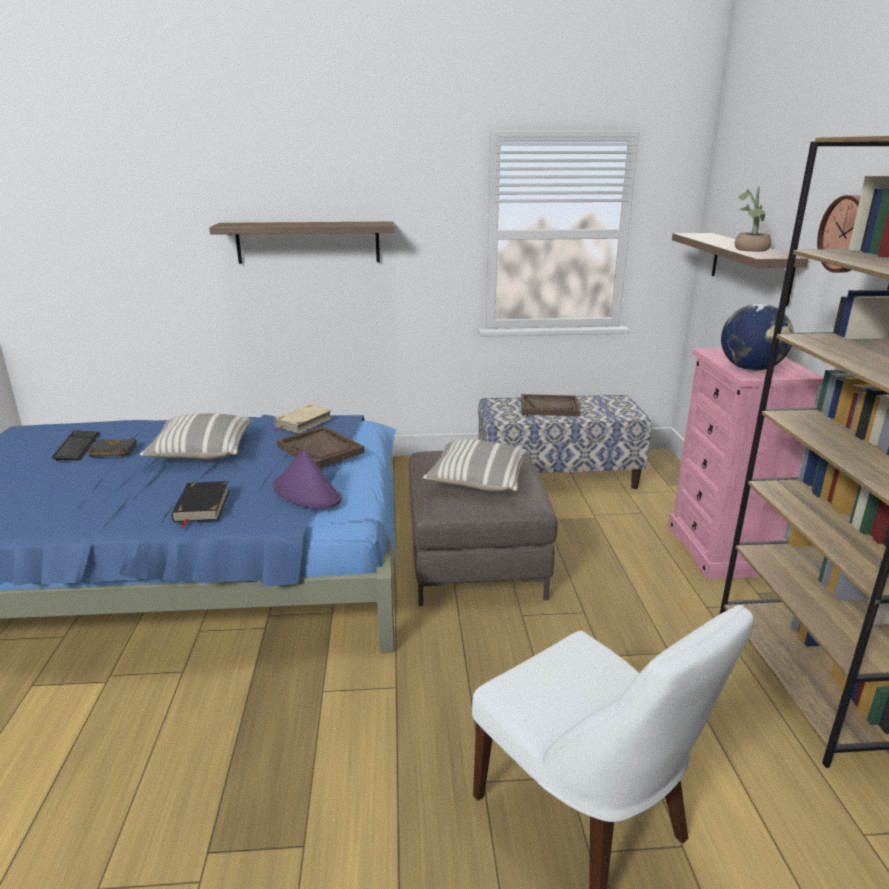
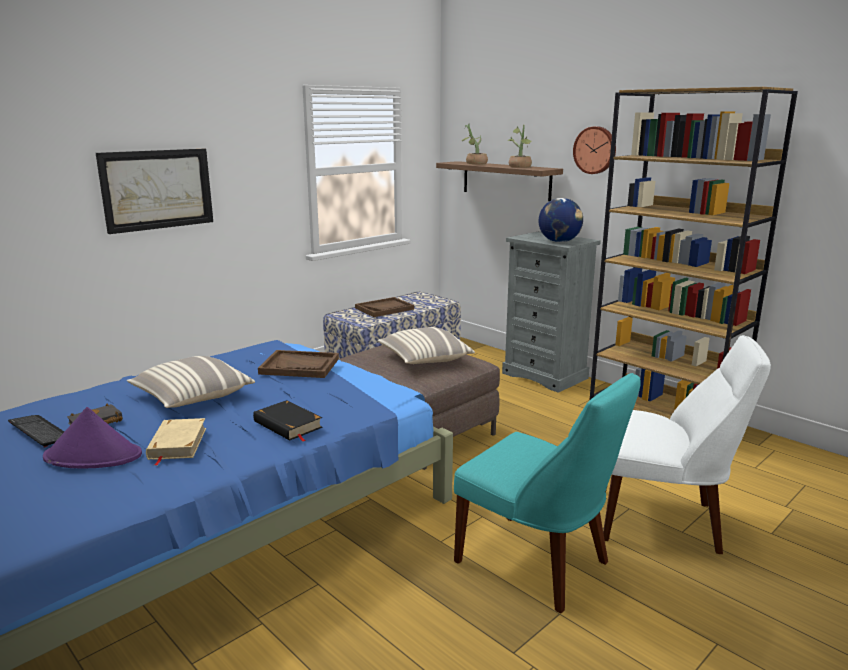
camera: 40 degrees left, 5 degrees down
shelf [209,222,394,264] -> picture [96,149,213,234]
beige book [273,404,332,433] -> beige book moved to [146,418,206,465]
purple hat [273,448,341,509] -> purple hat moved to [43,407,142,468]
pink dresser [668,348,824,579] -> grey dresser [502,231,601,393]
none -> turquoise chair [454,373,641,613]
none -> potted plant [462,124,488,164]

